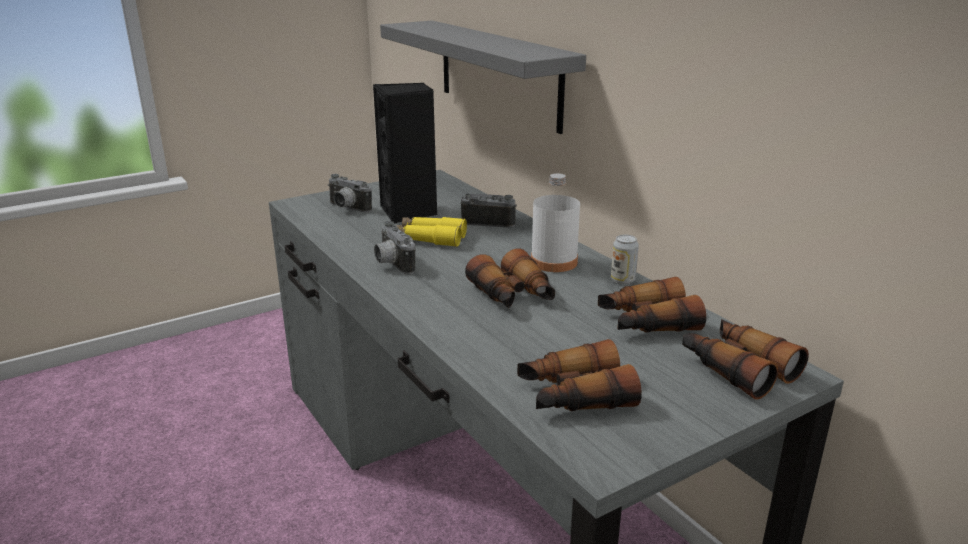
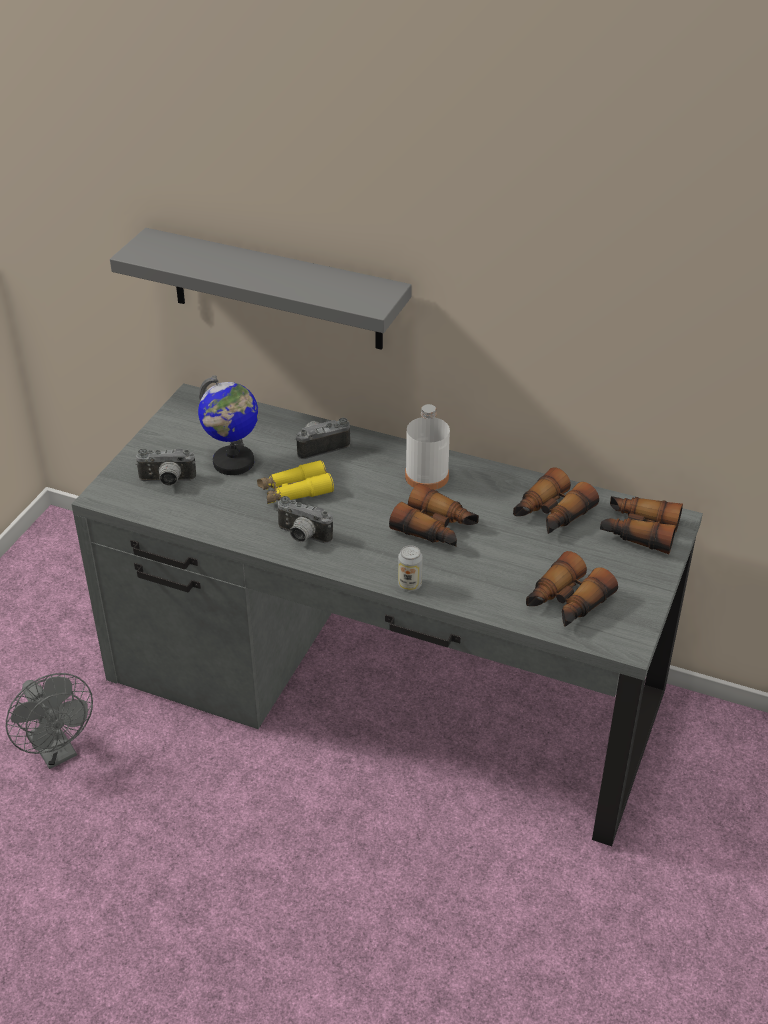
camera: 35 degrees left, 15 degrees up
black speaker [373,83,437,223] -> globe [198,375,258,475]
can [611,235,639,284] -> can moved to [398,545,423,591]
none -> grey fan [6,673,93,769]

